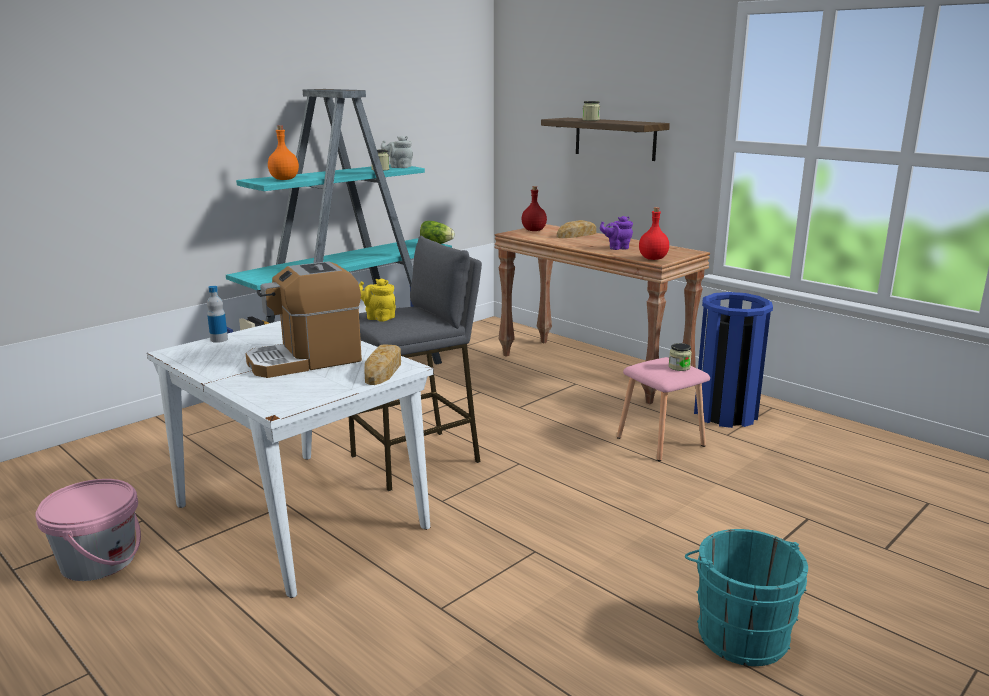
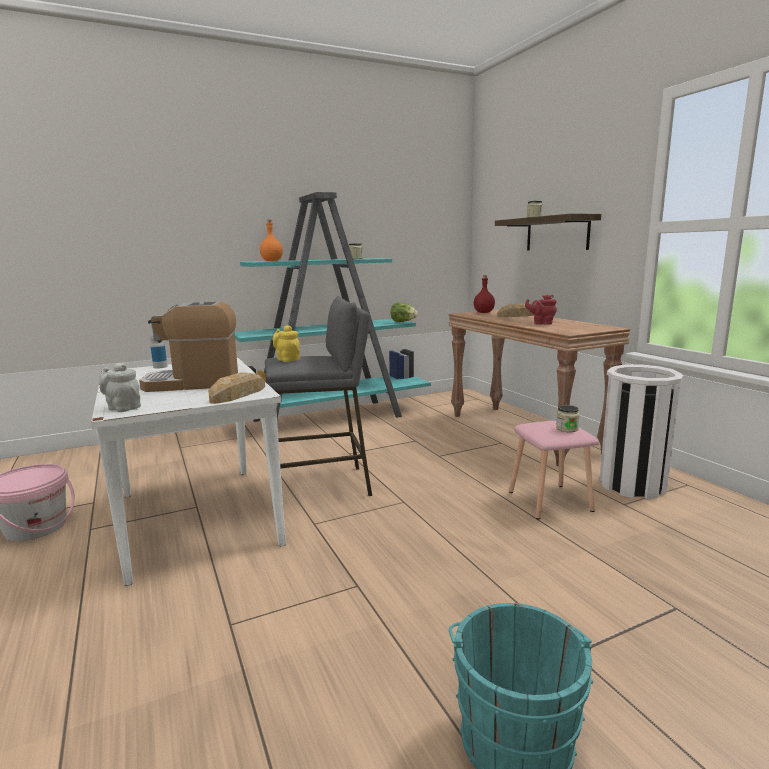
camera: 20 degrees right, 5 degrees down
grey teapot [381,136,413,168] -> grey teapot moved to [99,363,141,412]
purple teapot [600,216,633,250] -> red teapot [525,294,557,325]
red bottle [639,207,669,260] -> none
blue trash can [694,292,773,428] -> white trash can [599,364,683,499]

